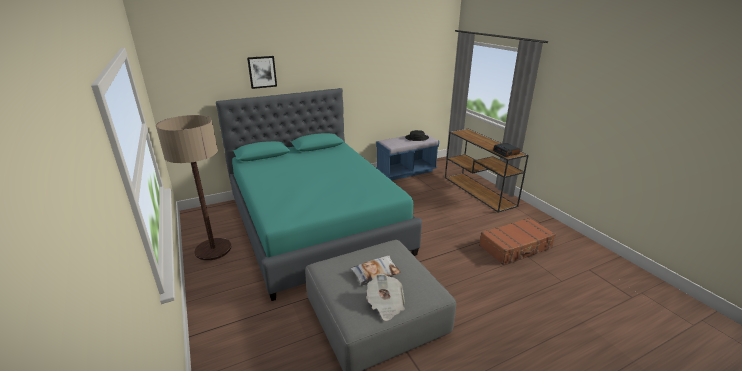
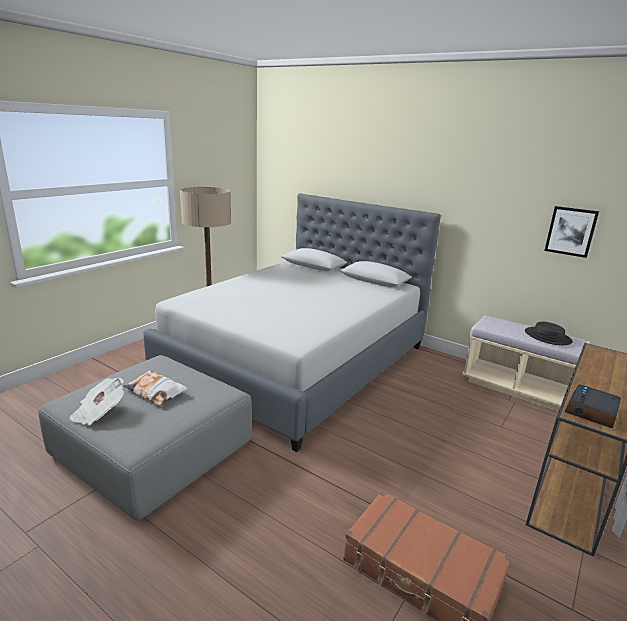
camera: 60 degrees right, 5 degrees down
turquoise bed [216,88,422,301] -> grey bed [143,193,441,452]
picture [247,56,277,89] -> picture moved to [544,206,599,258]
blue bench [376,134,439,180] -> beige bench [462,315,590,411]

